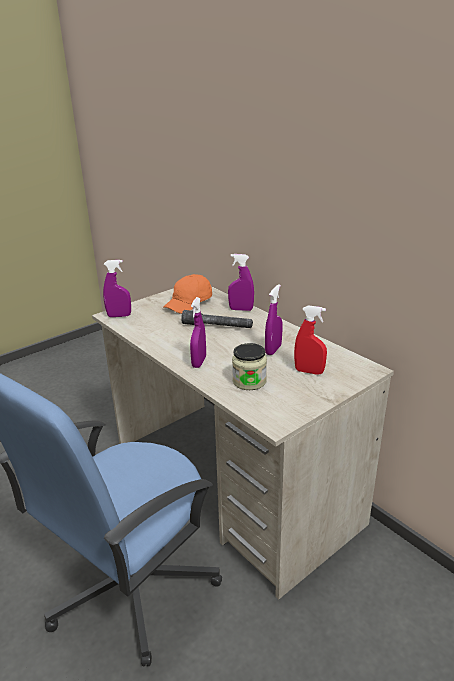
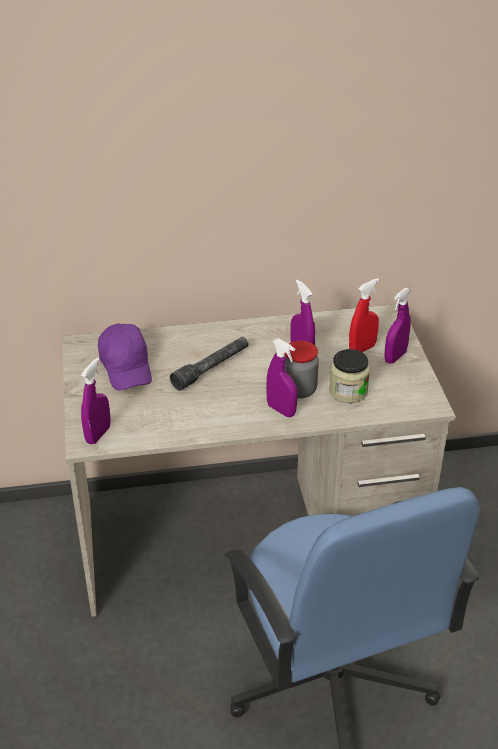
camera: 60 degrees left, 10 degrees up
orange cap [163,274,212,314] -> purple cap [98,324,152,391]
purple spray bottle [228,254,254,311] -> purple spray bottle moved to [384,287,411,364]
none -> jar [285,341,319,399]

